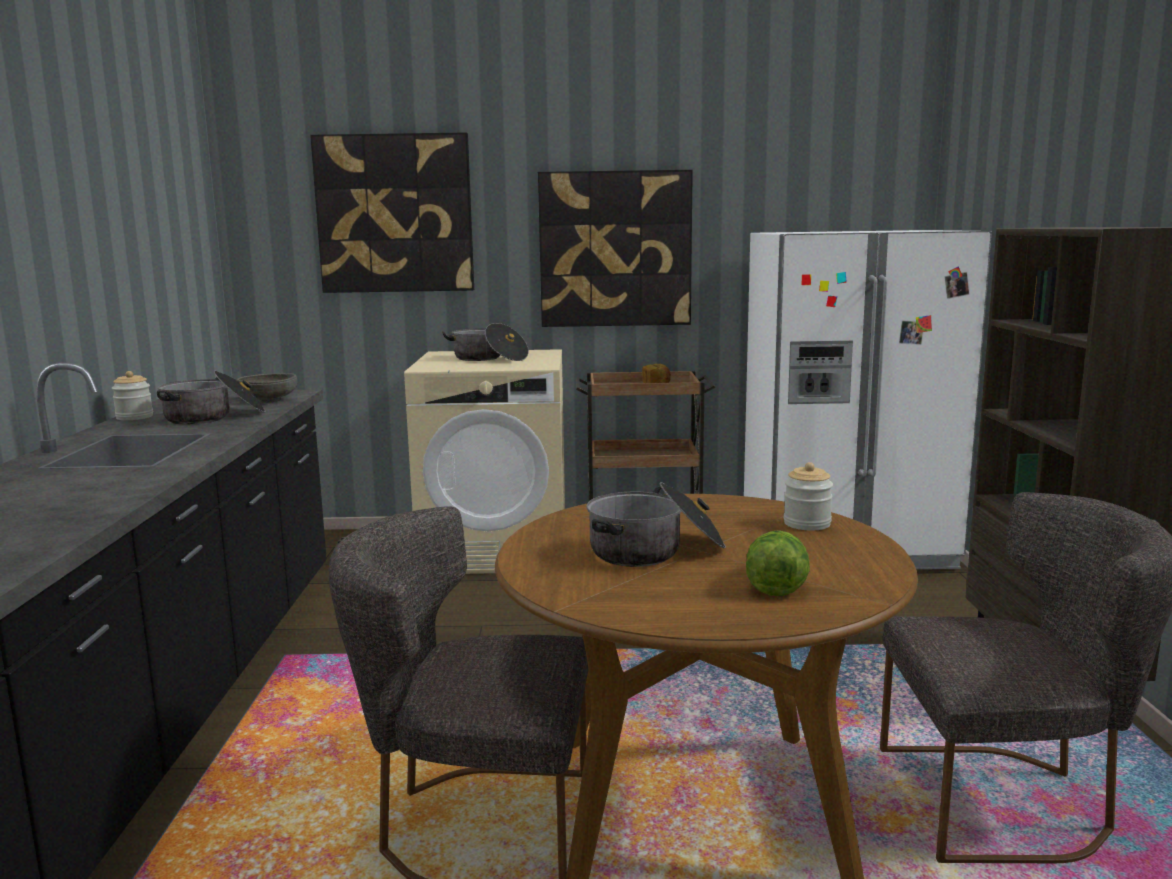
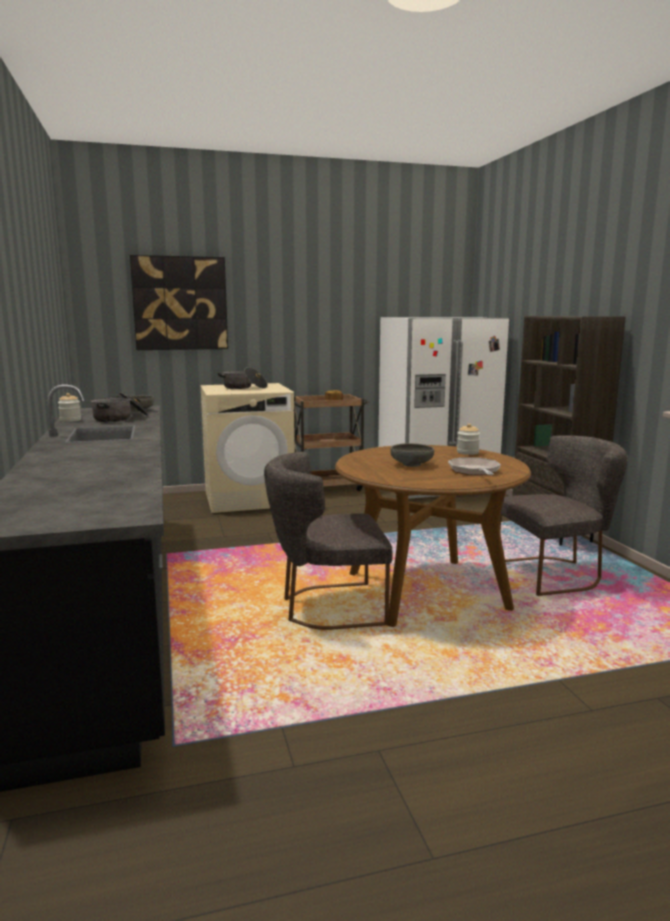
camera: 15 degrees left, 0 degrees up
picture [538,170,693,327] -> none
cooking pot [587,482,726,567] -> grey bowl [390,443,434,467]
lettuce [746,530,810,596] -> frying pan [448,457,501,475]

